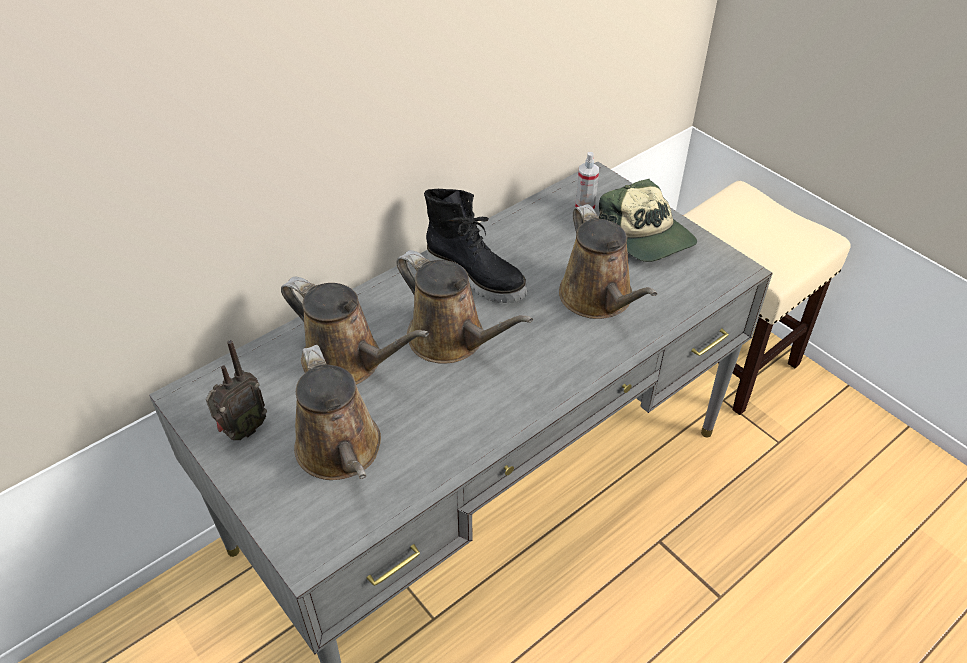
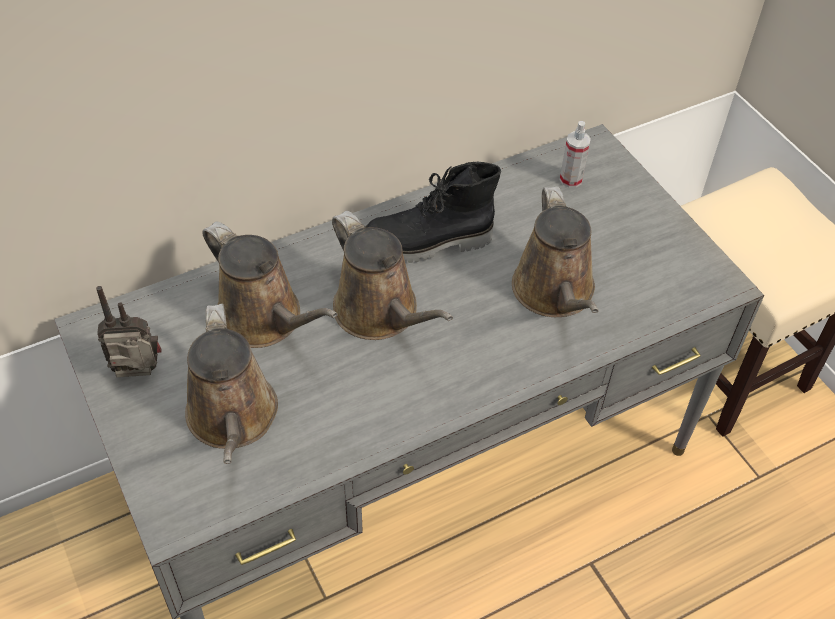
camera: 10 degrees right, 5 degrees up
radio [206,340,267,440] -> radio turned 150 degrees counterclockwise [96,286,162,377]
black boot [424,189,527,303] -> black boot turned 120 degrees clockwise [365,162,501,263]
cap [599,179,697,262] -> none

